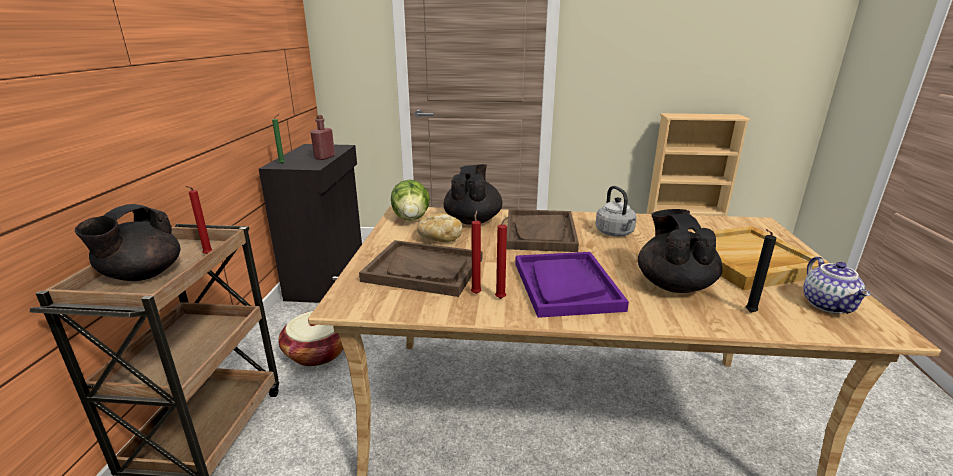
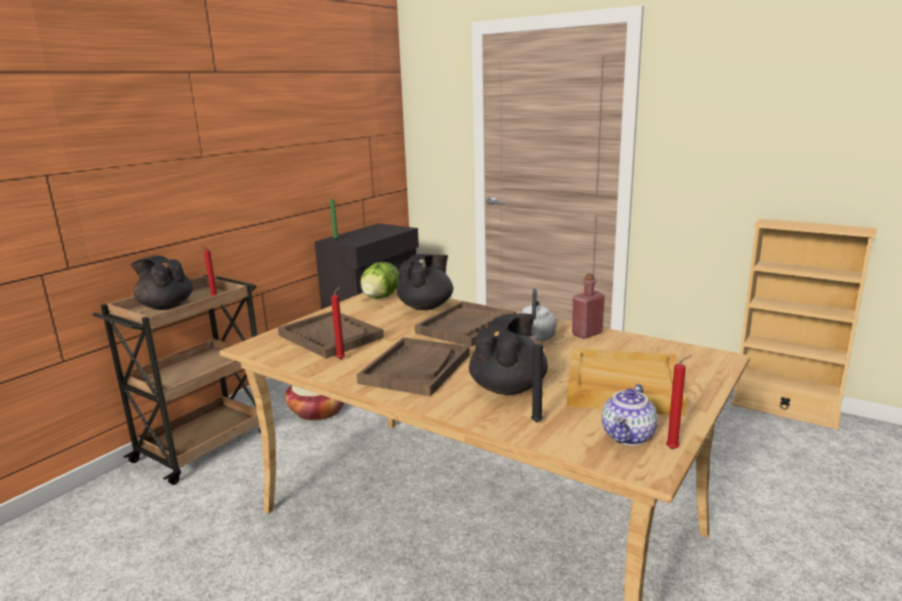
camera: 30 degrees right, 5 degrees down
black teapot [75,204,180,281] -> black teapot turned 75 degrees clockwise [131,255,193,310]
red bottle [310,115,335,160] -> red bottle moved to [572,274,605,339]
bread [417,213,462,242] -> none
red candle [495,215,511,299] -> red candle moved to [666,355,692,449]
purple tray [515,252,629,318] -> brown tray [356,337,470,396]

